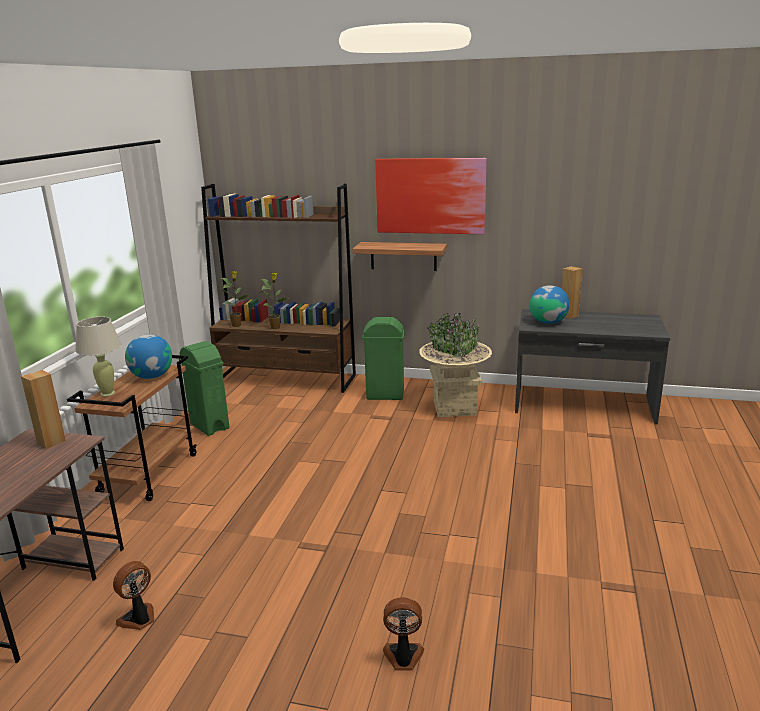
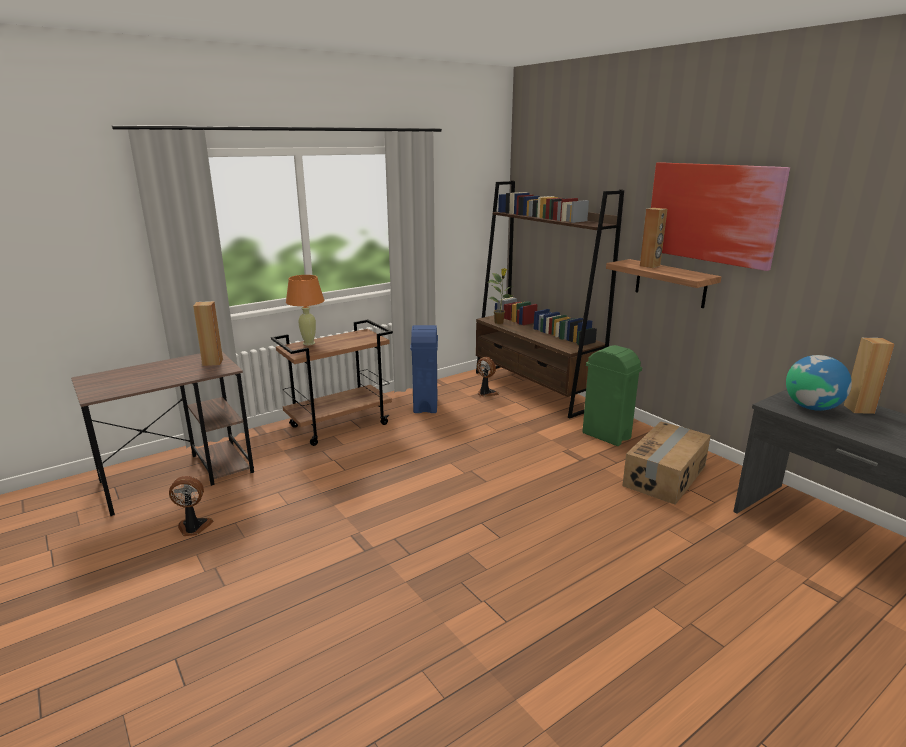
camera: 40 degrees right, 0 degrees up
beige table lamp [75,317,121,397] -> orange table lamp [286,275,324,345]
globe [125,335,172,379] -> none
green trash can [179,341,229,436] -> blue trash can [410,325,438,413]
potted plant [260,273,289,329] -> none
fan [383,597,424,671] -> fan moved to [477,357,499,397]
beige planter [419,313,492,417] -> cardboard box [623,421,711,505]
none -> brown speaker [640,208,667,268]

